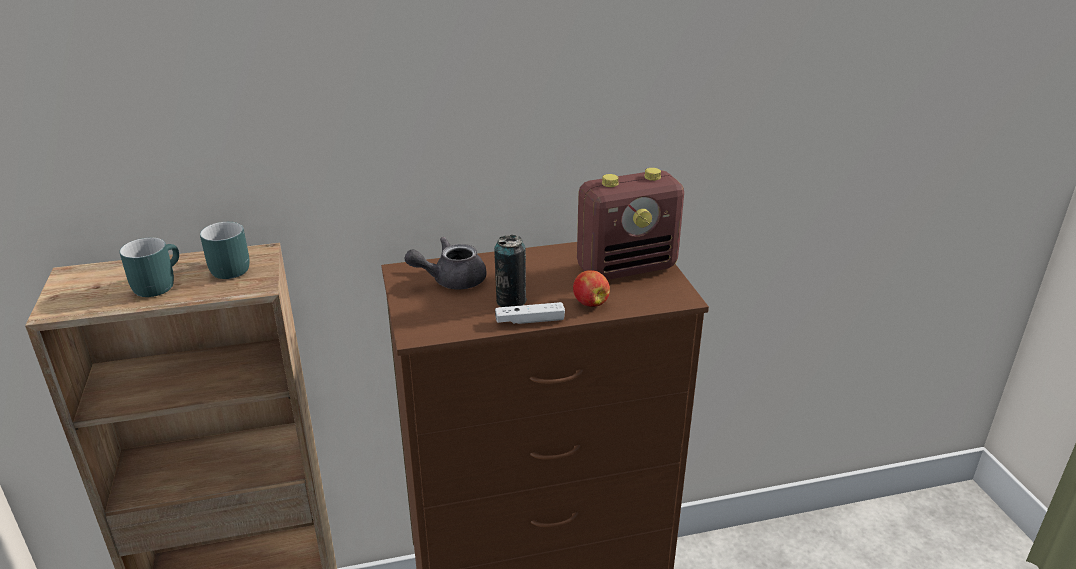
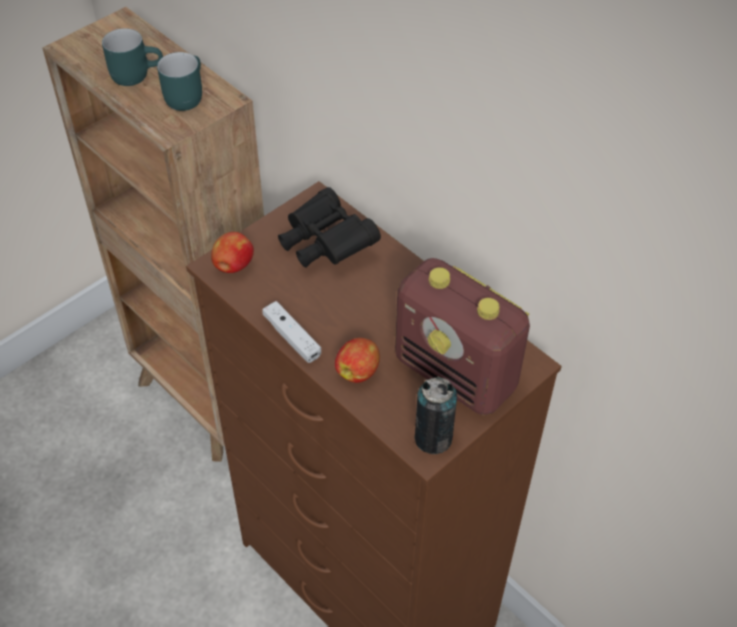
camera: 60 degrees right, 20 degrees up
grey teapot [405,237,487,289] -> black binoculars [278,187,381,268]
can [494,235,527,307] -> can moved to [414,376,457,454]
none -> apple [211,232,254,273]

